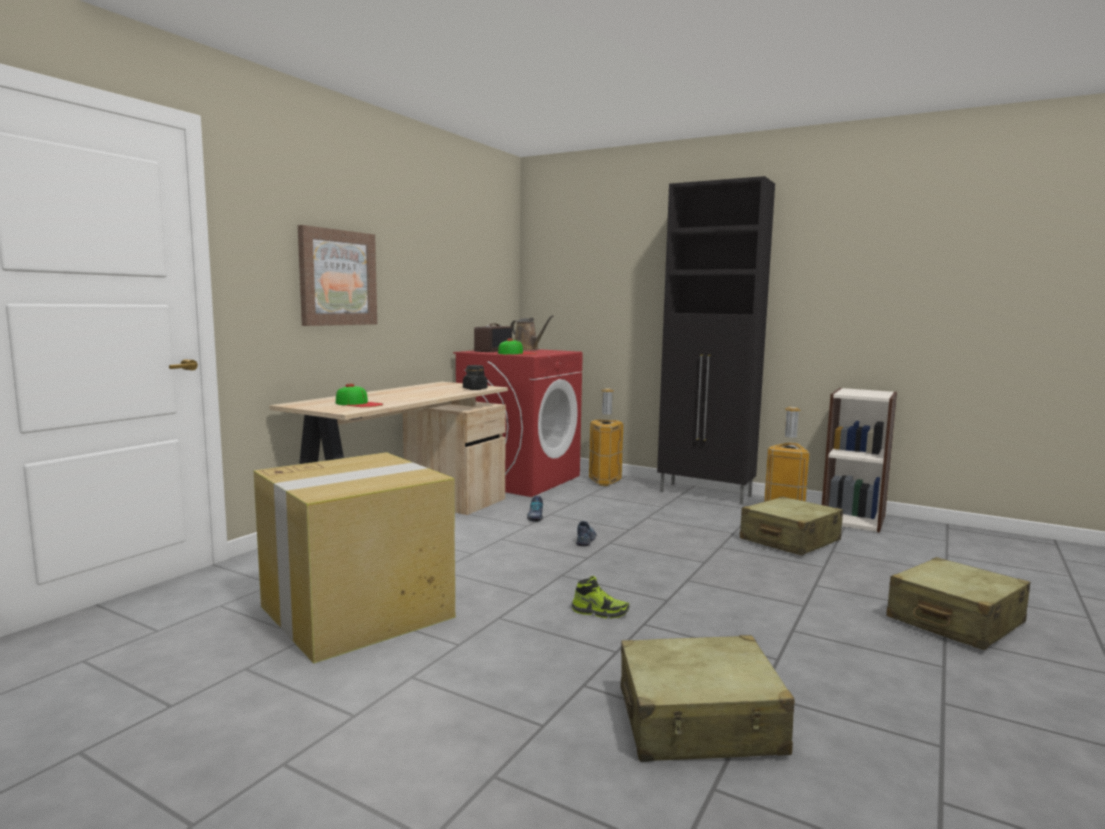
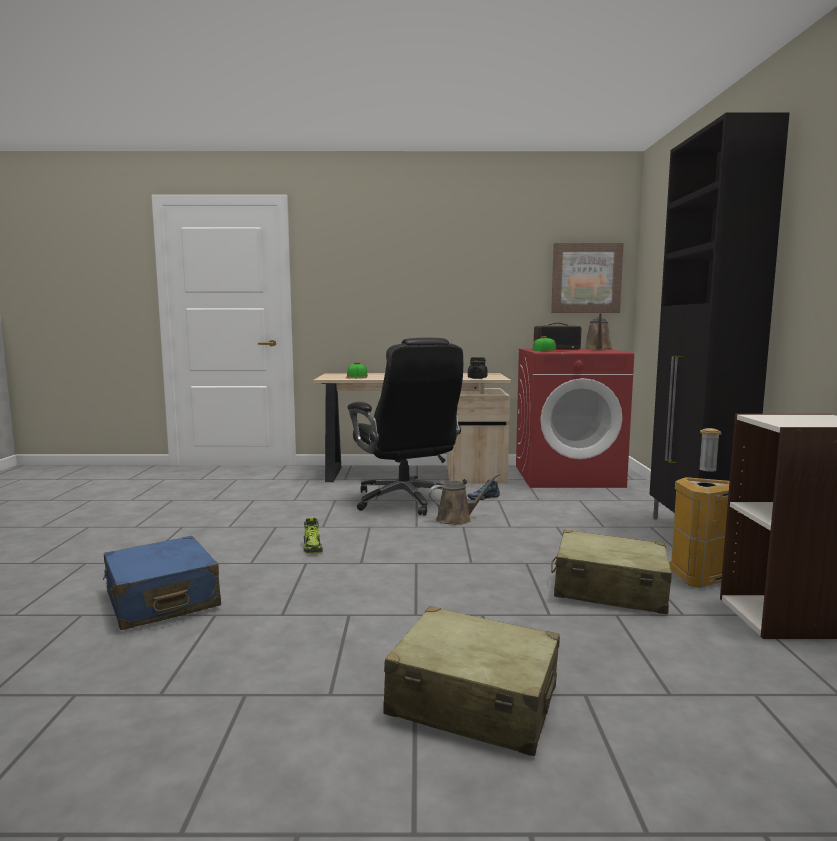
camera: 60 degrees right, 0 degrees up
cardboard box [254,452,455,664] -> none
picture [298,225,377,326] -> picture moved to [551,243,624,313]
shoe [576,521,597,546] -> brown watering can [428,473,500,525]
trash can [589,388,623,486] -> none
beige suitcase [620,635,795,762] -> blue suitcase [103,536,221,630]
none -> black office chair [348,338,463,516]

